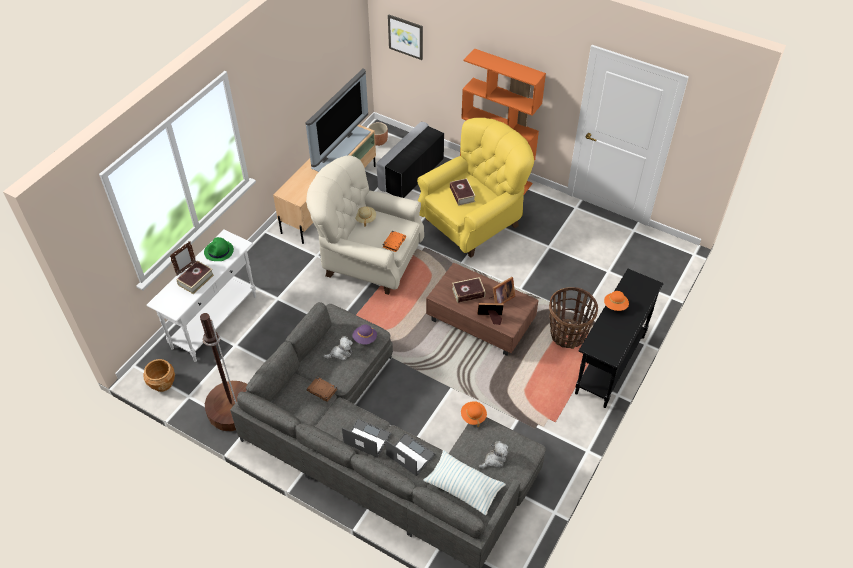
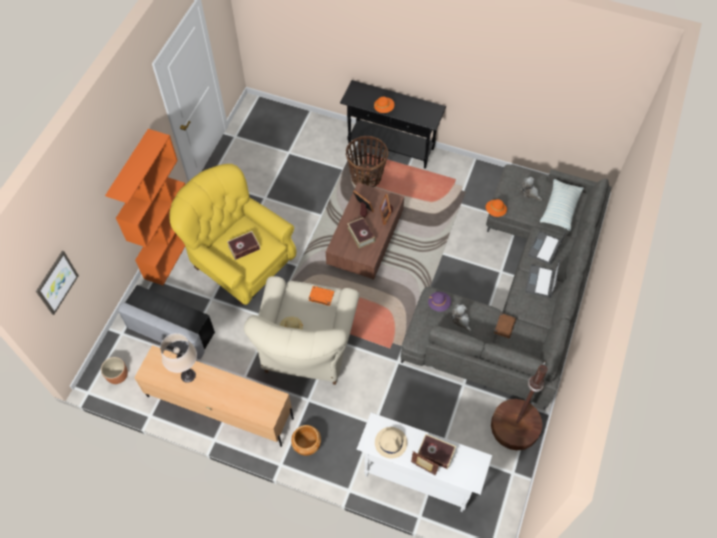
camera: 100 degrees left, 10 degrees up
brown planter [144,359,175,392] -> brown planter moved to [291,425,321,456]
green hat [204,237,234,261] -> beige hat [375,427,407,459]
television [306,68,371,172] -> beige table lamp [160,333,197,383]

